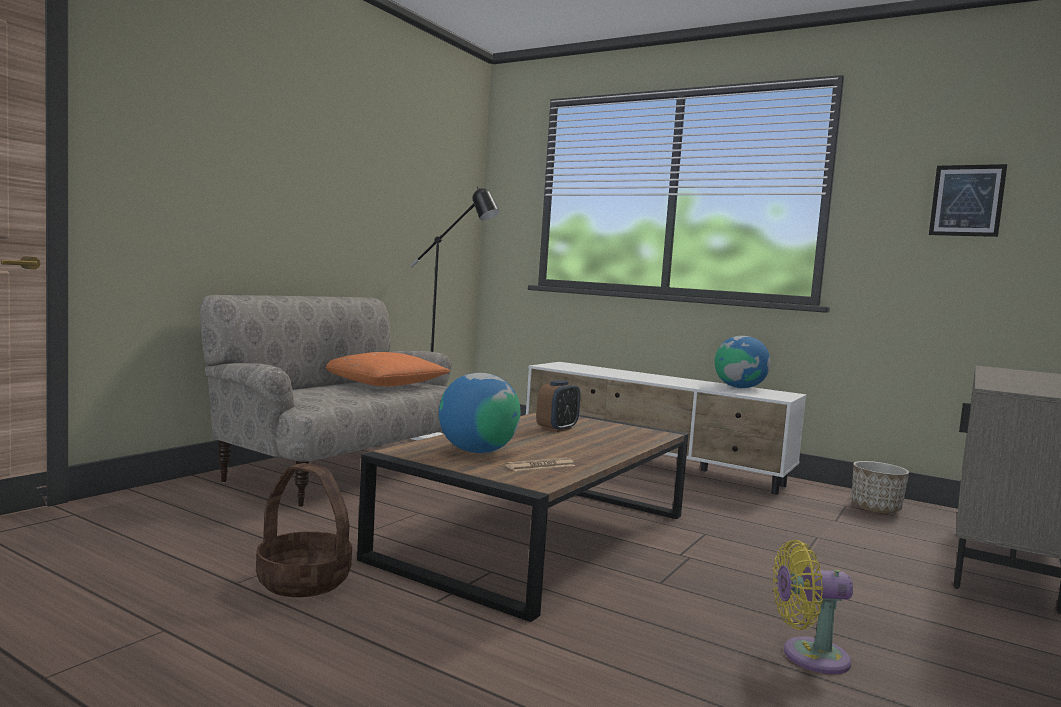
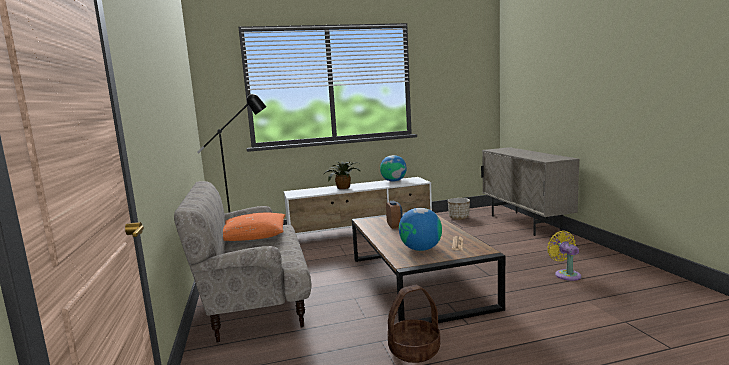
camera: 45 degrees left, 5 degrees up
yellow fan [773,540,853,674] -> yellow fan turned 120 degrees clockwise [547,231,581,281]
picture [929,164,1007,237] -> none
none -> potted plant [323,161,360,189]

